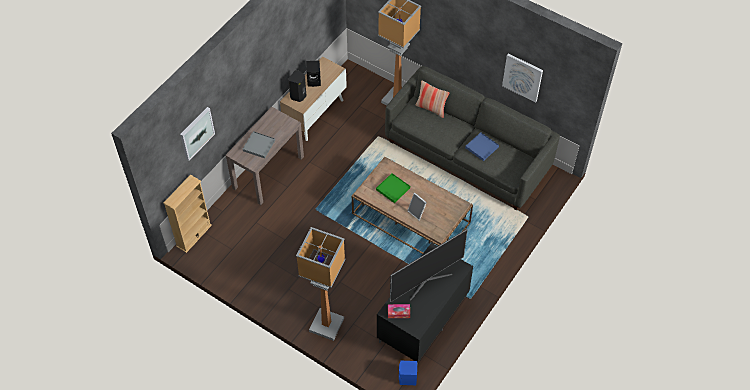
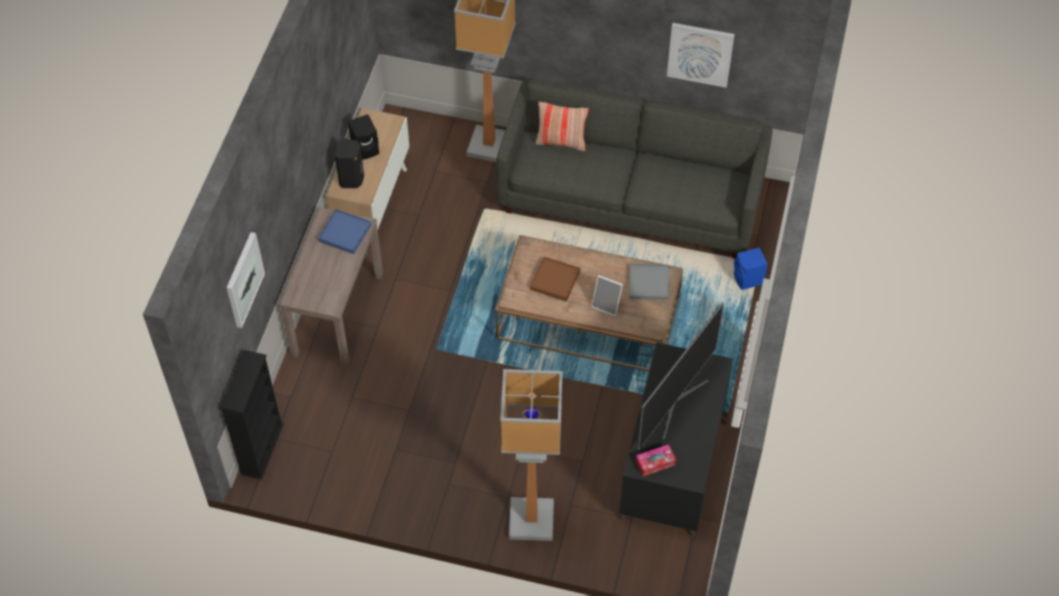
camera: 20 degrees left, 0 degrees up
beige bookcase [164,175,212,253] -> black bookcase [221,350,283,480]
grey tray [243,131,275,158] -> grey tray moved to [629,264,669,300]
green tray [376,173,410,203] -> brown tray [530,257,580,301]
blue speaker [399,360,417,385] -> blue speaker moved to [734,247,768,290]
blue tray [465,132,499,161] -> blue tray moved to [318,209,371,254]

